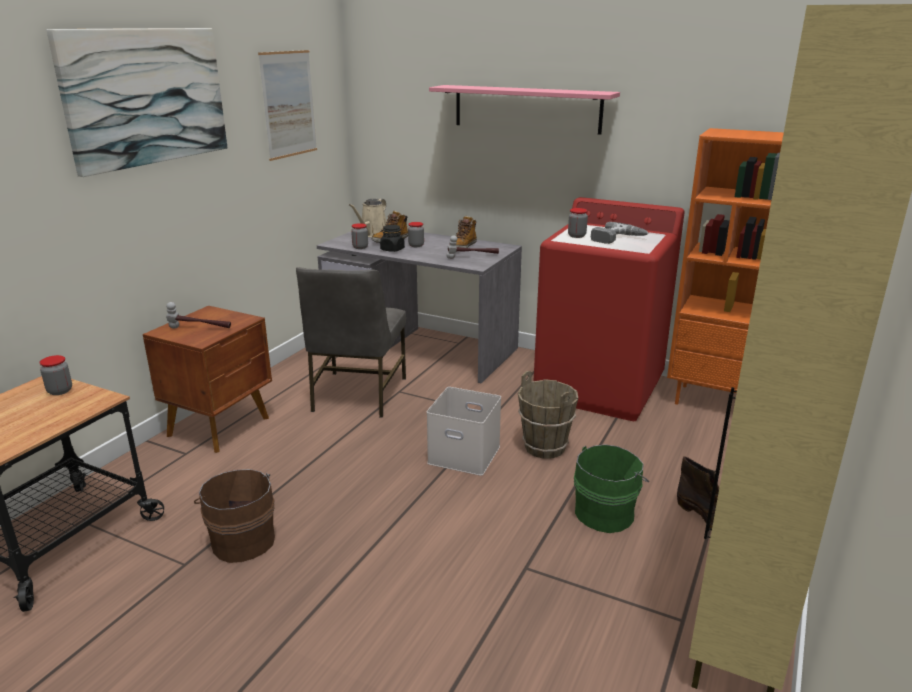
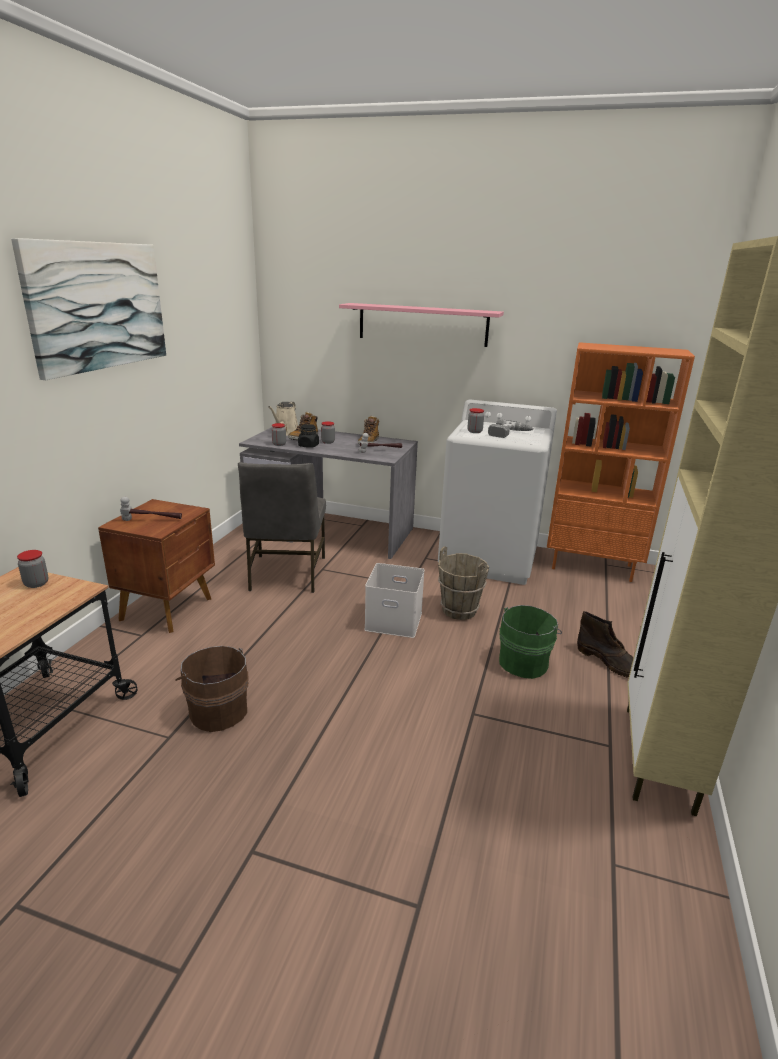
camera: 10 degrees left, 0 degrees up
picture [258,50,317,161] -> none
red washing machine [534,197,685,421] -> white washing machine [438,400,557,585]

